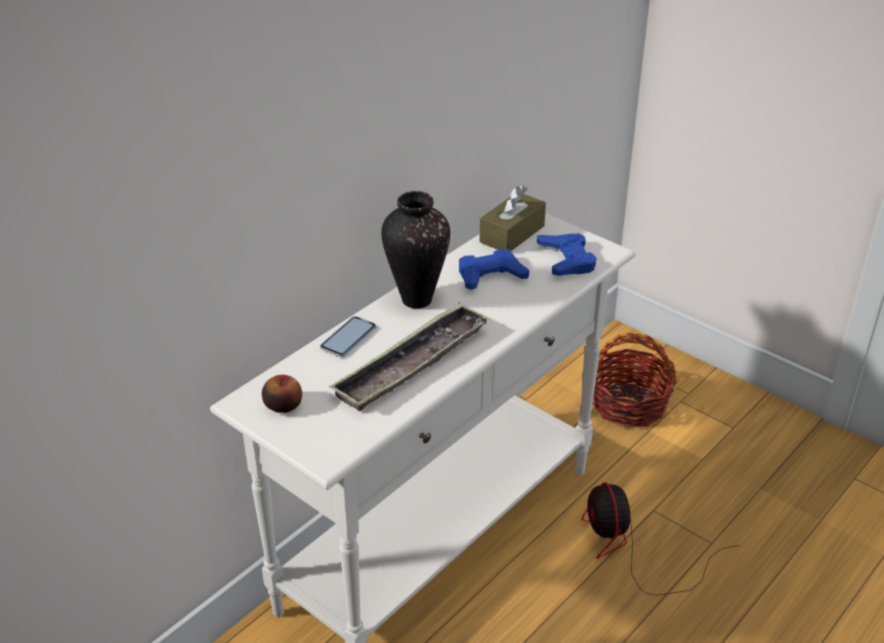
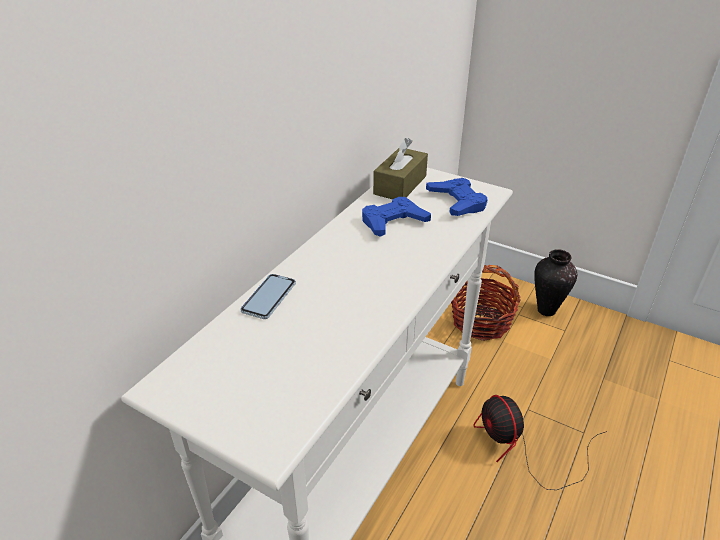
camera: 10 degrees left, 0 degrees up
apple [262,375,302,413] -> none
tray [329,303,490,411] -> none
vase [381,191,450,308] -> vase moved to [534,249,577,316]

